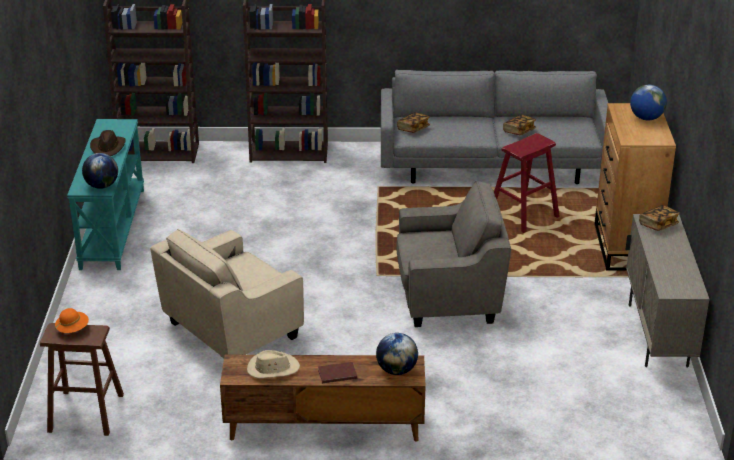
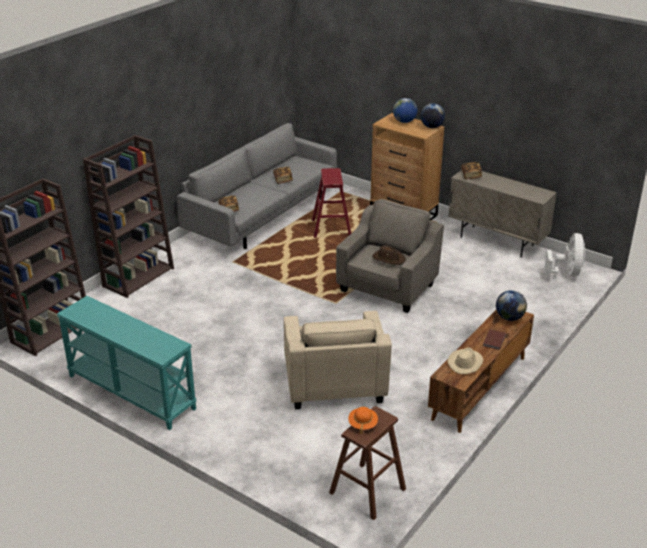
camera: 55 degrees left, 0 degrees up
globe [82,153,118,189] -> globe moved to [421,103,445,128]
brown hat [90,130,126,156] -> brown hat moved to [372,245,406,265]
none -> white fan [544,233,585,280]

